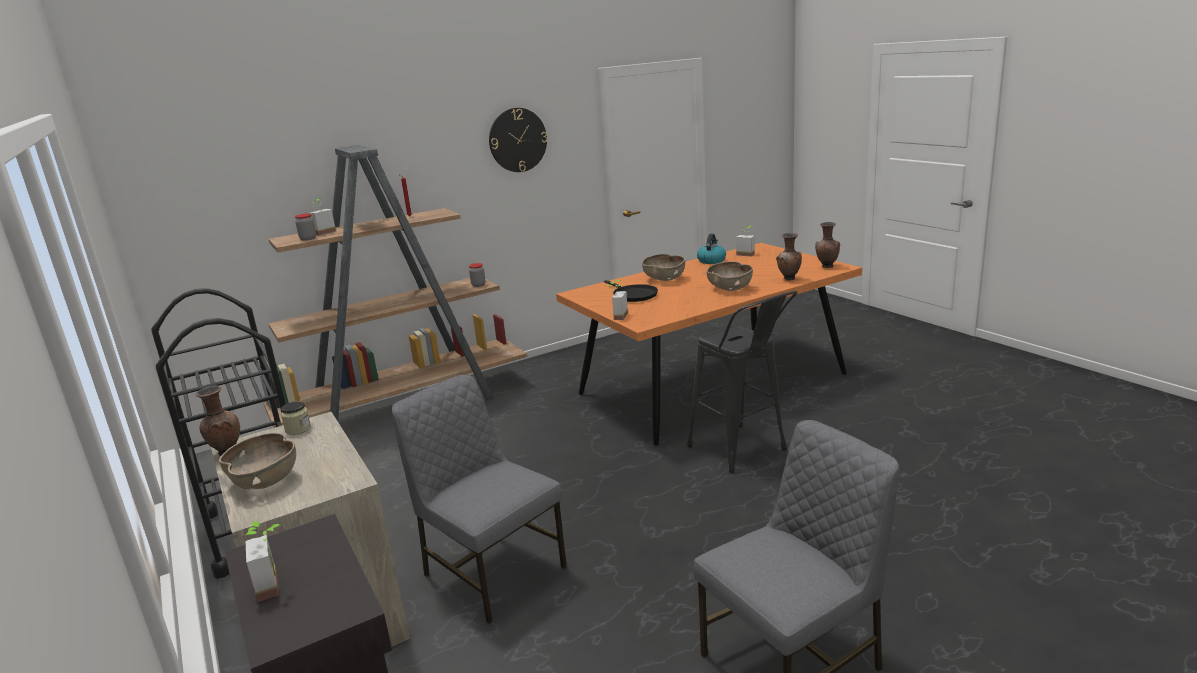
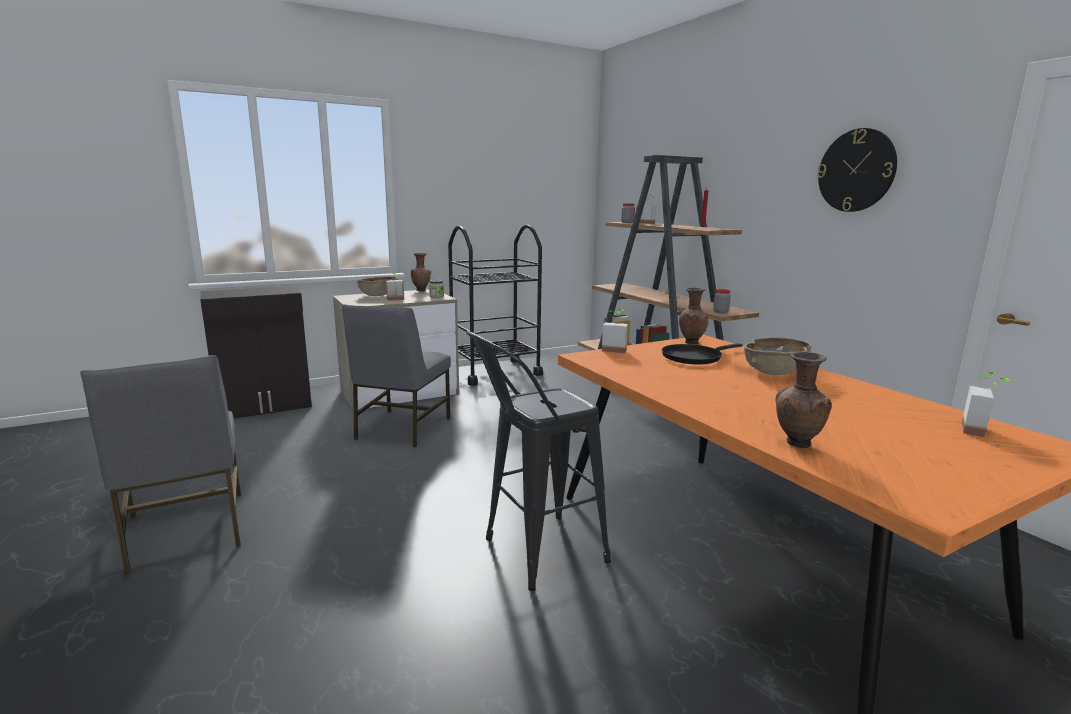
camera: 90 degrees right, 5 degrees down
potted plant [245,522,281,602] -> potted plant moved to [386,270,404,301]
grey chair [392,375,567,624] -> grey chair turned 150 degrees clockwise [342,304,451,447]
kettle [697,234,726,264] -> none
brown bowl [706,262,753,291] -> none
brown vase [815,222,840,268] -> brown vase moved to [679,287,709,344]

